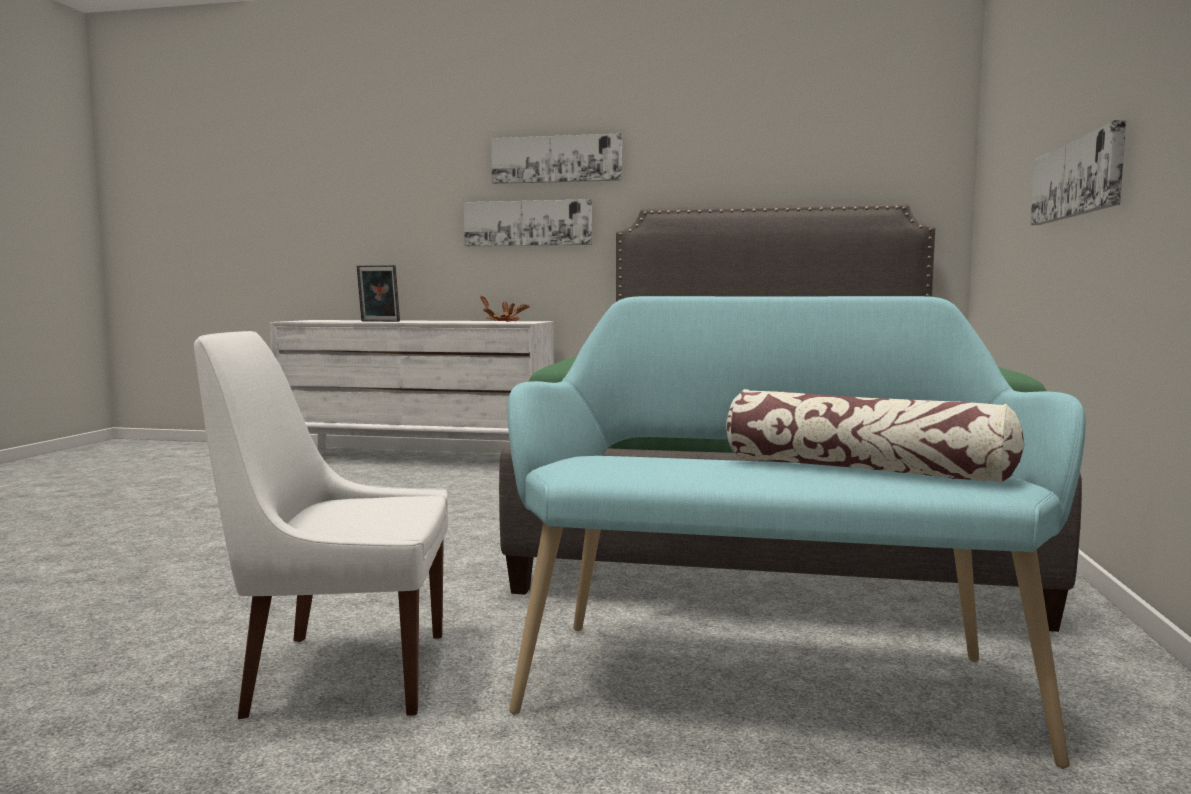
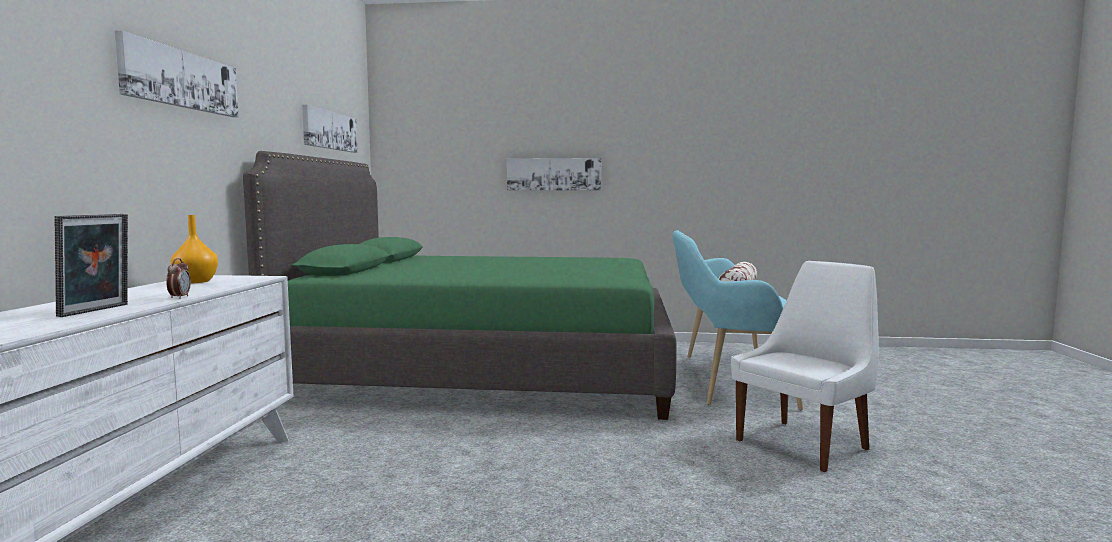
camera: 95 degrees left, 0 degrees up
white chair [194,331,448,719] -> white chair turned 120 degrees counterclockwise [731,261,879,472]
picture [464,199,592,246] -> picture moved to [302,105,358,153]
potted plant [480,296,530,322] -> orange vase [171,215,218,283]
none -> alarm clock [166,258,191,299]

